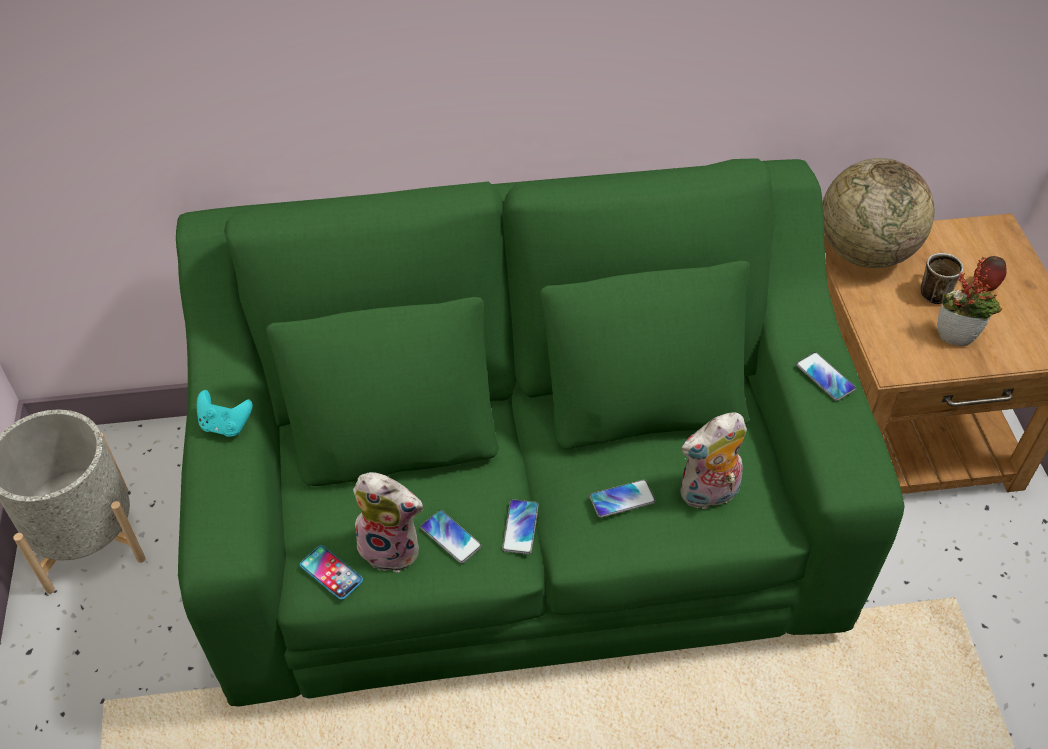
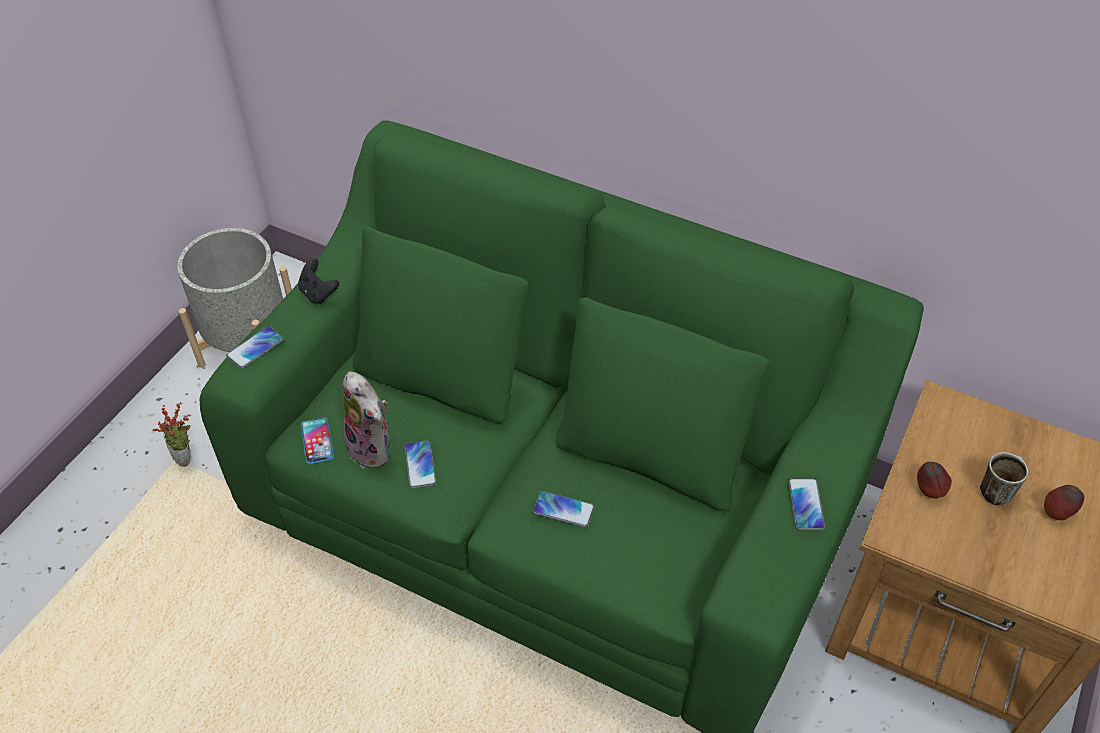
camera: 35 degrees right, 0 degrees up
turquoise game controller [197,390,253,437] -> black game controller [298,258,339,304]
phone [502,499,539,554] -> phone moved to [226,326,284,369]
plush toy [680,412,747,509] -> none
globe [822,158,935,268] -> none
potted plant [937,257,1003,346] -> potted plant moved to [153,402,191,467]
none -> apple [917,462,952,499]

